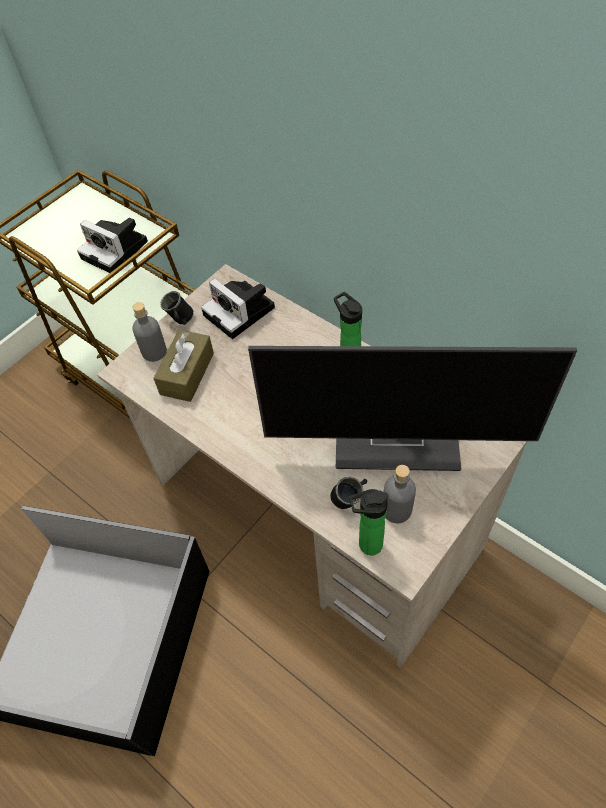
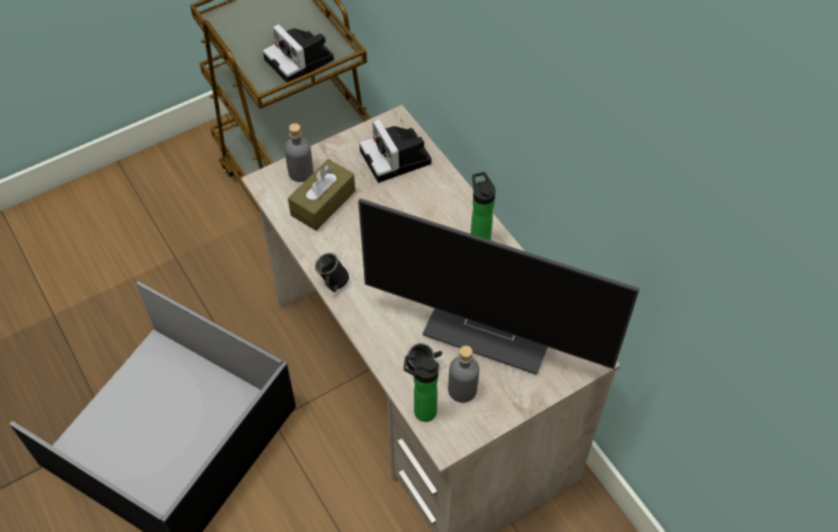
camera: 15 degrees right, 0 degrees up
black mug [161,291,194,325] -> black mug moved to [315,253,349,292]

